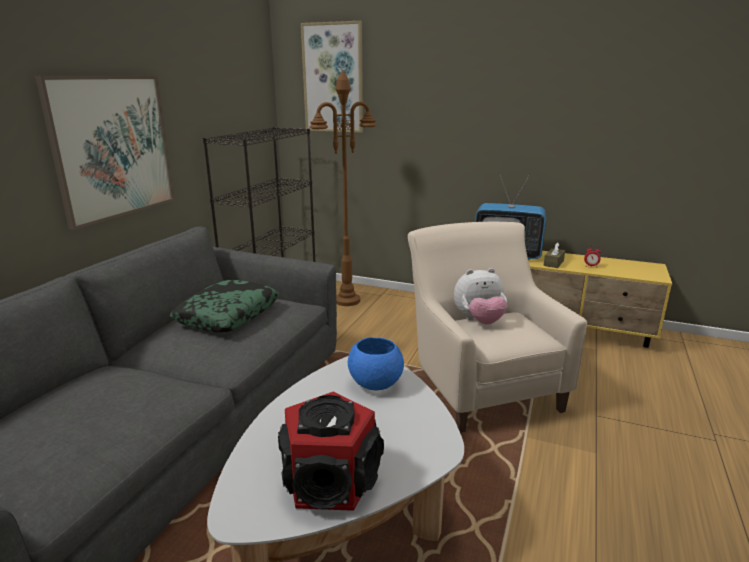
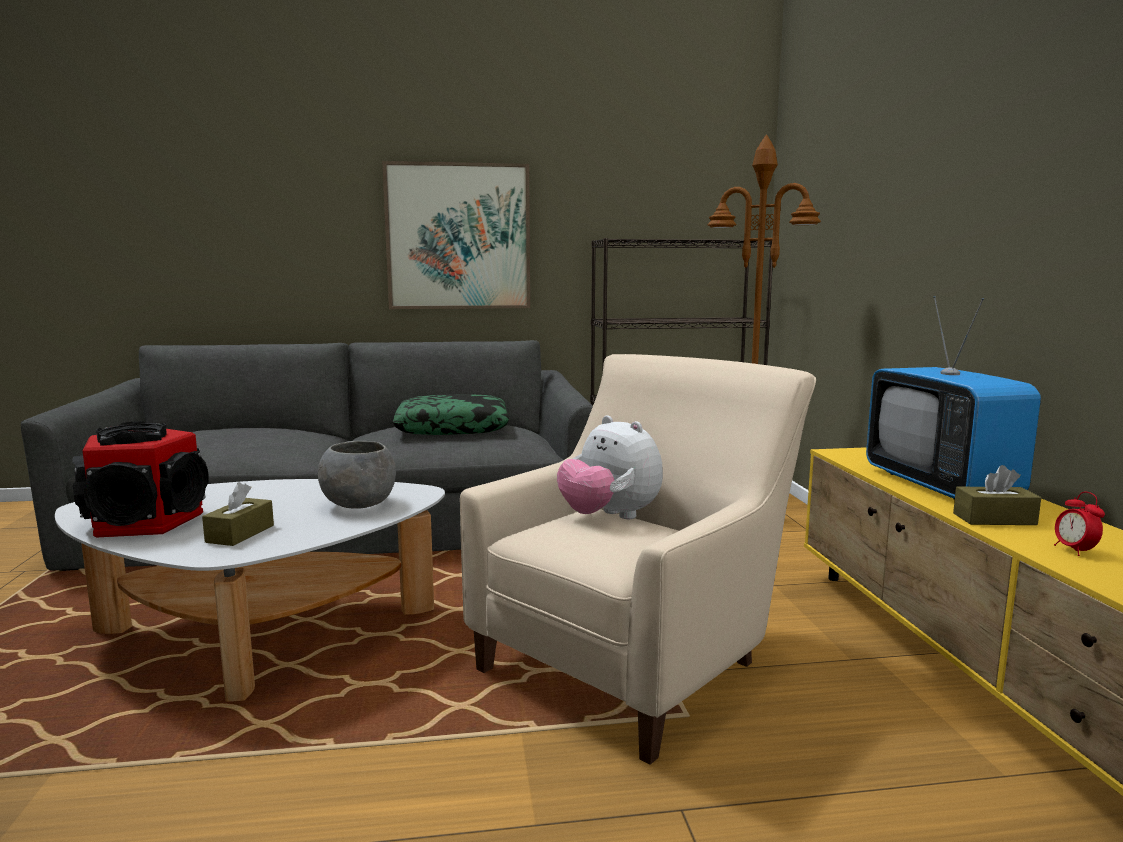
camera: 60 degrees right, 10 degrees down
picture [301,21,363,133] -> none
blue bowl [348,337,404,390] -> grey bowl [318,441,396,509]
none -> brown tissue box [202,482,274,546]

